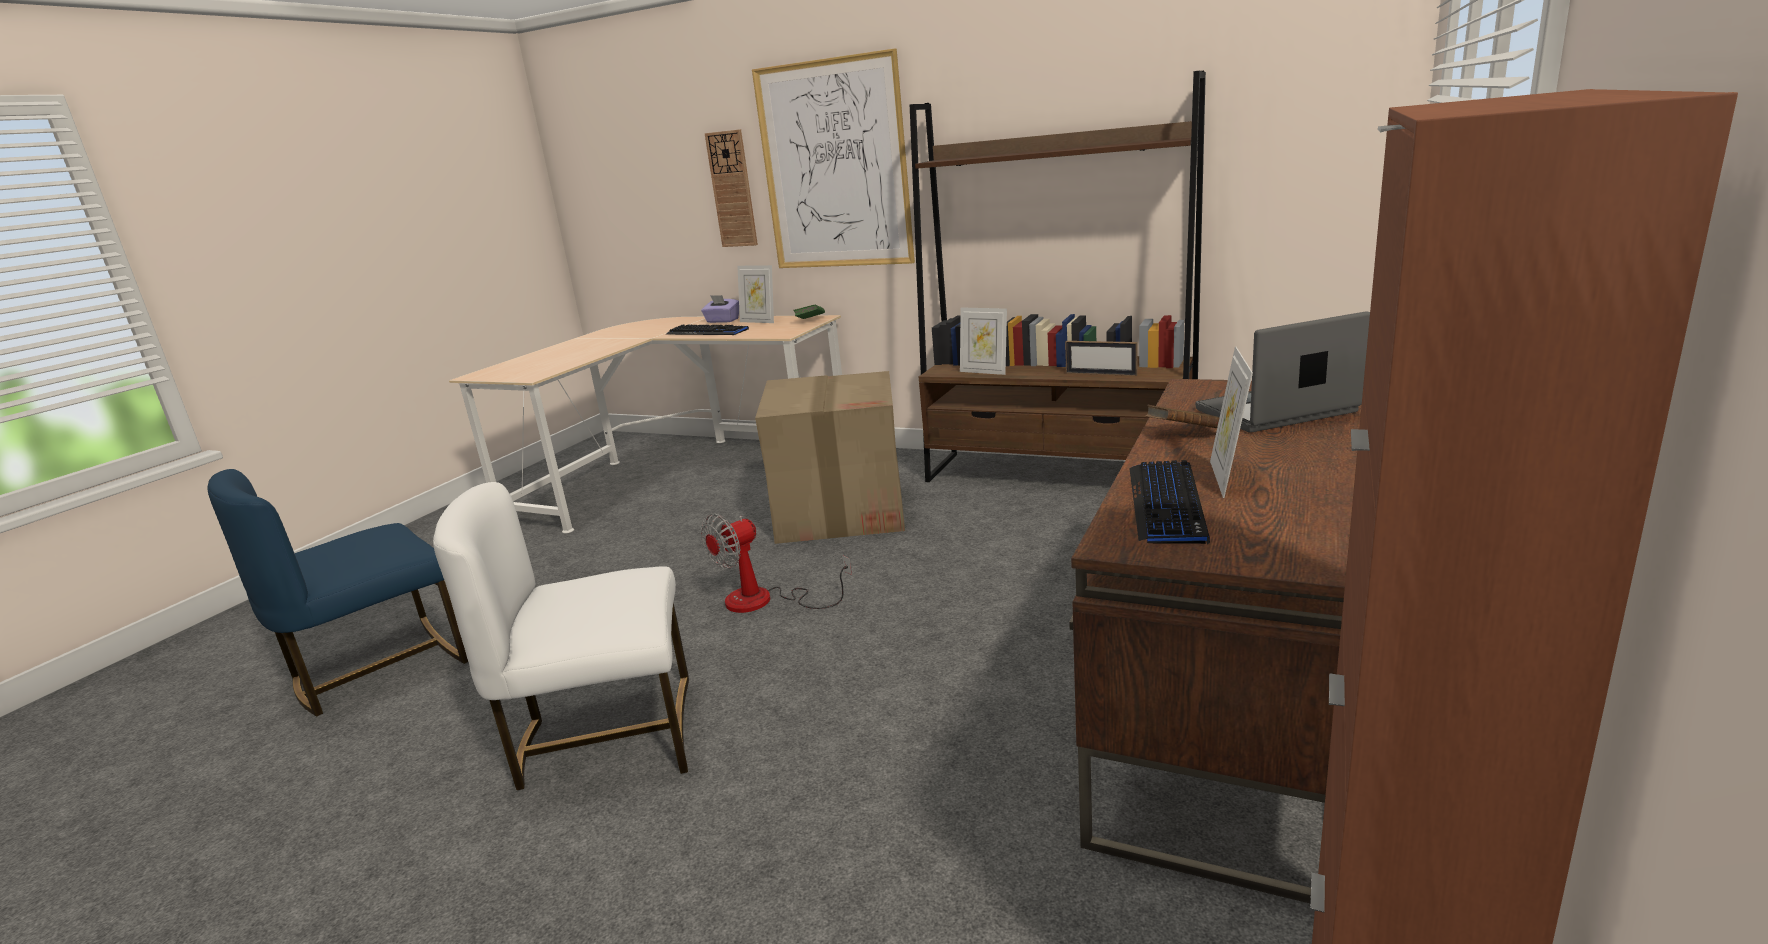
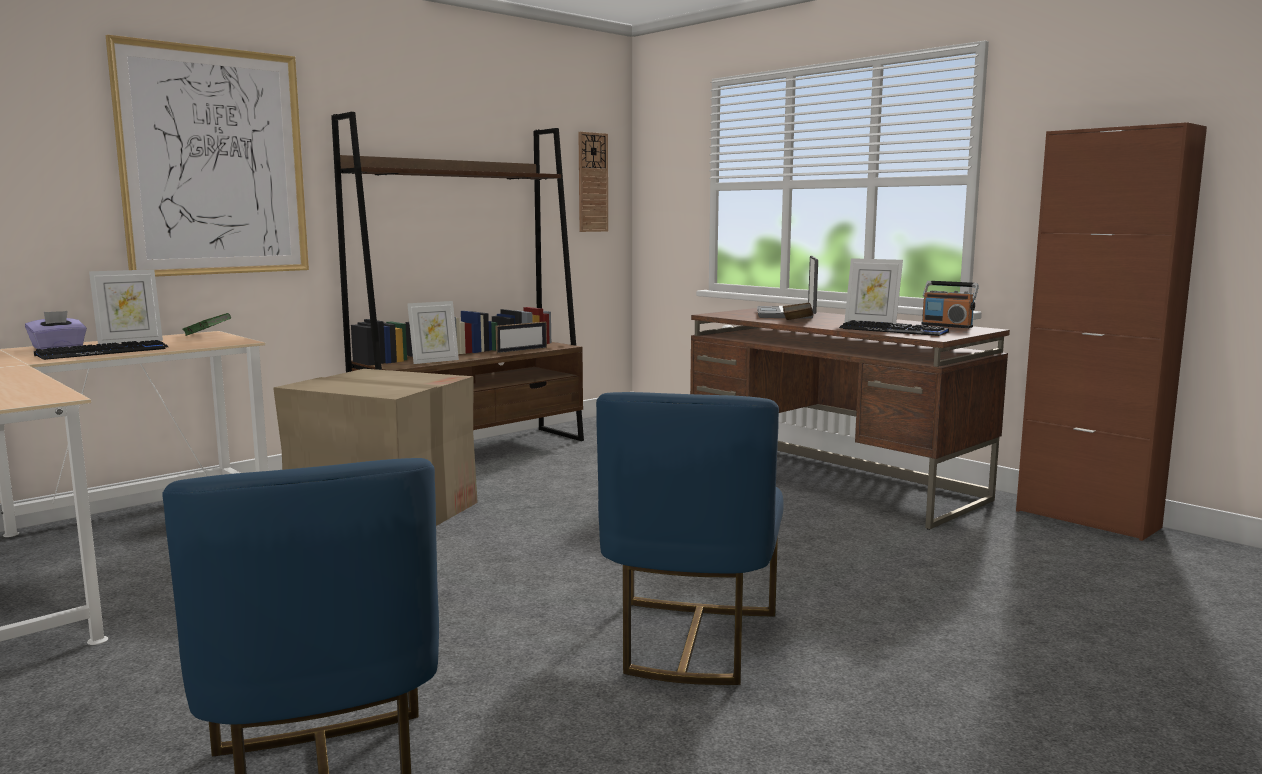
camera: 70 degrees left, 10 degrees down
white chair [433,482,689,790] -> blue chair [596,392,784,685]
fan [701,513,852,613] -> none
wall clock [705,129,758,247] -> wall clock moved to [578,132,608,232]
none -> radio [921,281,979,328]

